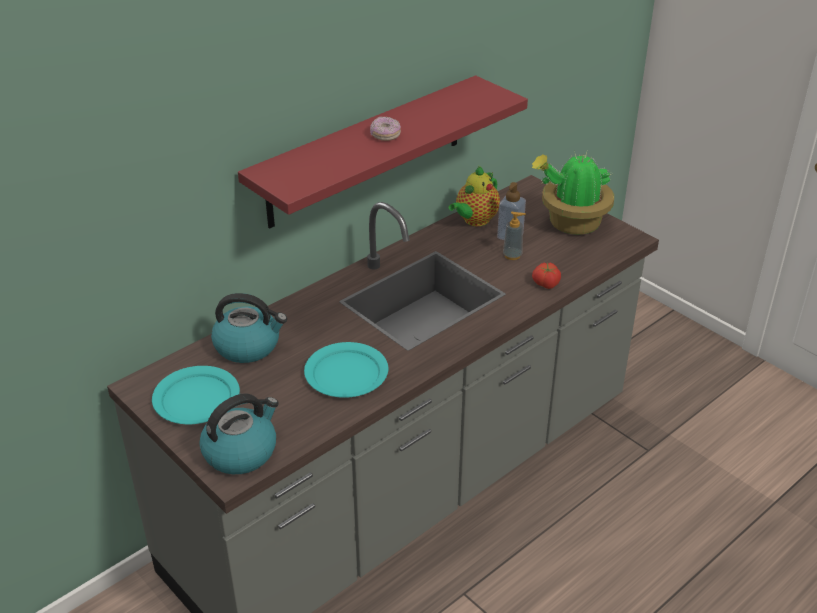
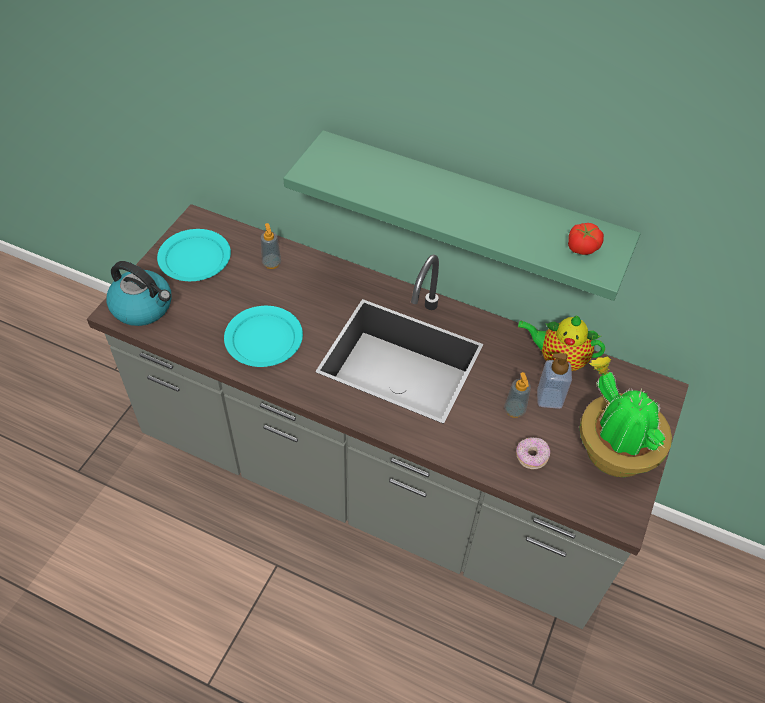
camera: 65 degrees right, 15 degrees up
kettle [211,293,287,363] -> soap dispenser [261,223,281,269]
red shelf [238,75,528,228] -> green shelf [283,130,641,301]
donut [370,116,401,141] -> donut moved to [516,437,550,469]
tomato [532,263,561,289] -> tomato moved to [568,223,604,255]

